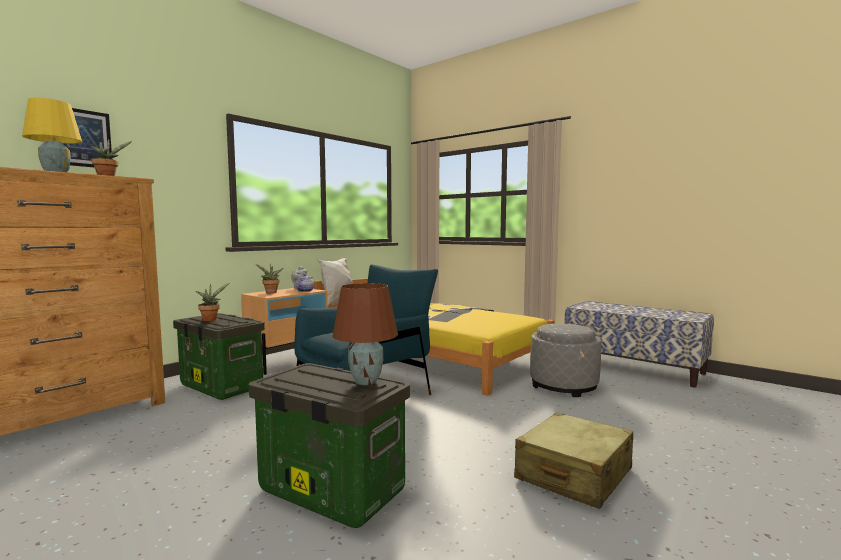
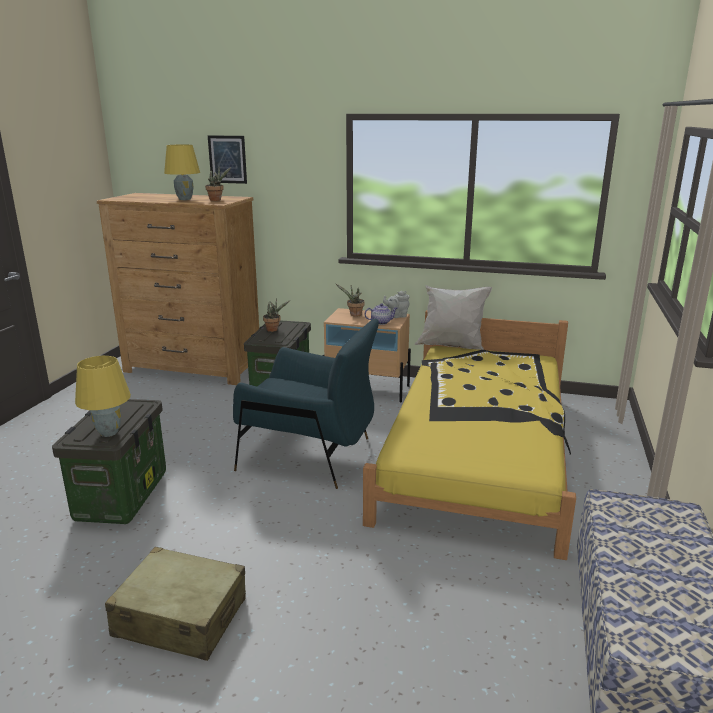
camera: 65 degrees right, 15 degrees up
brown table lamp [332,283,398,385] -> yellow table lamp [75,356,131,437]
grey ottoman [530,324,601,397] -> none

